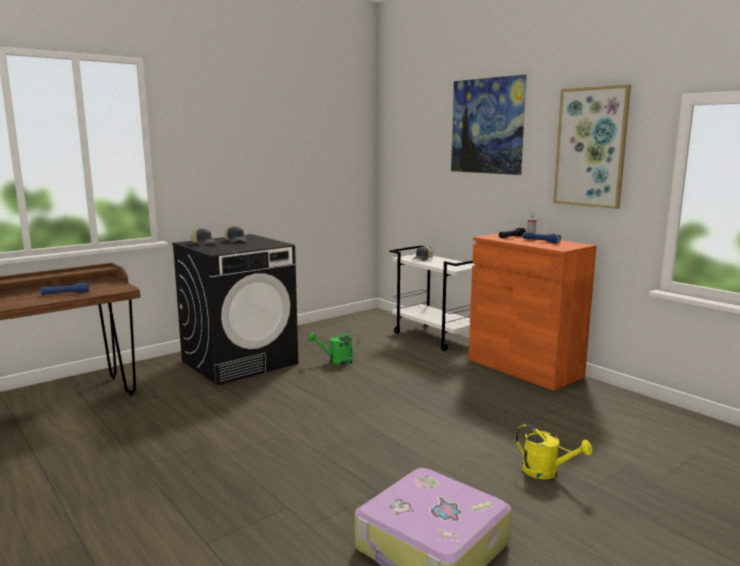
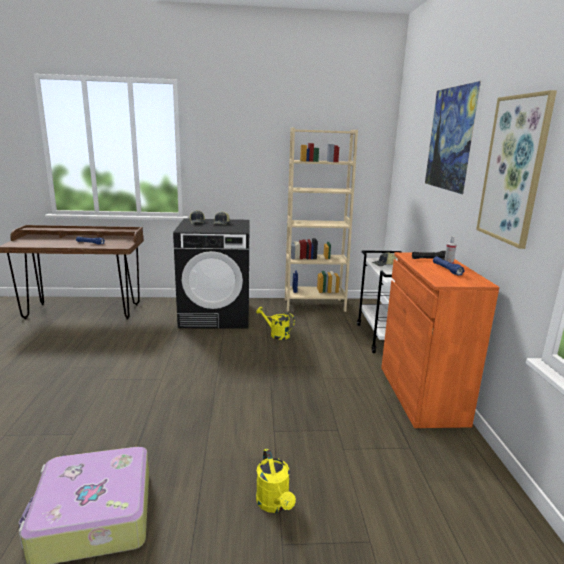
camera: 35 degrees right, 5 degrees up
green watering can [308,331,359,365] -> yellow watering can [256,307,295,340]
none -> beige bookcase [285,128,358,312]

